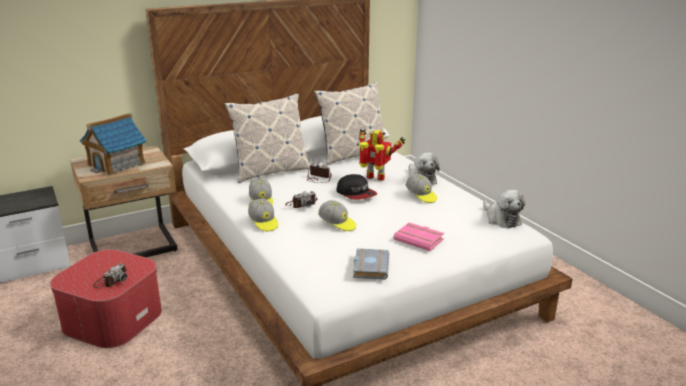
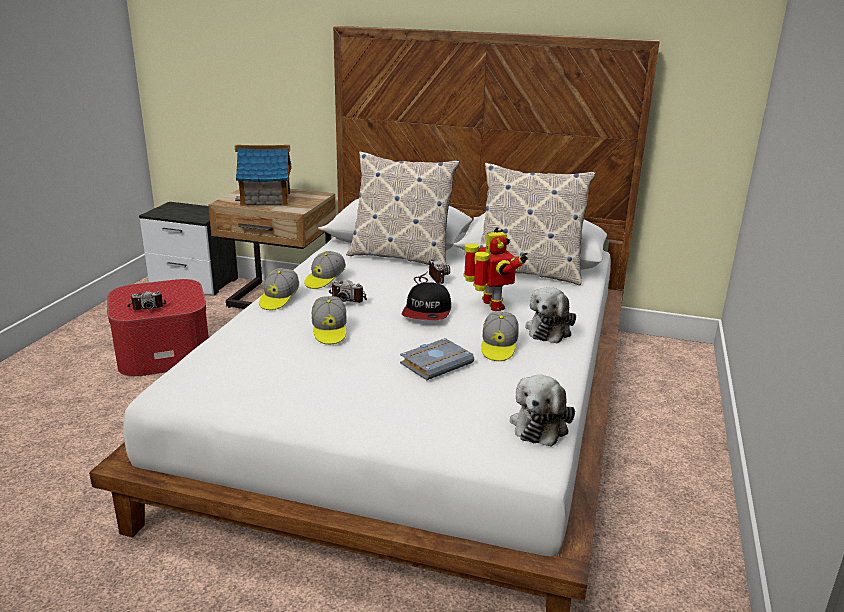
camera: 45 degrees right, 0 degrees up
grey book [353,248,390,280] -> grey book moved to [400,338,474,380]
pink book [394,223,444,251] -> none

